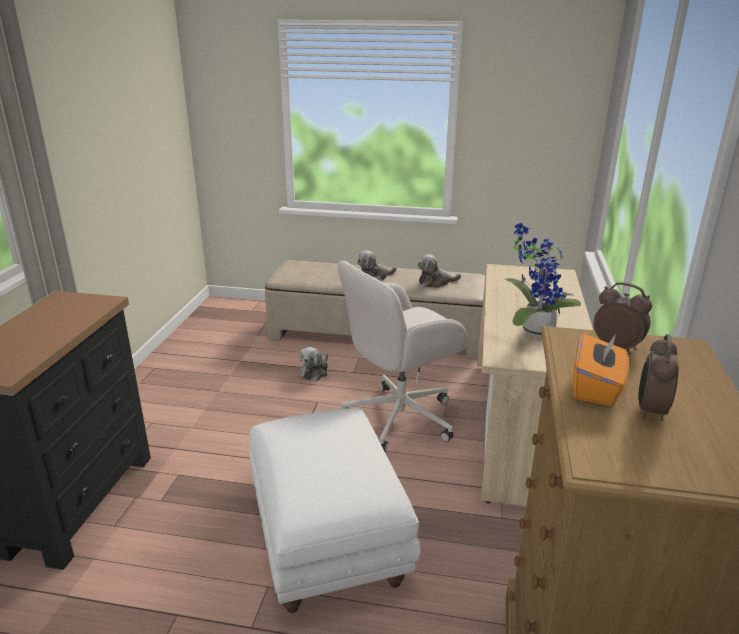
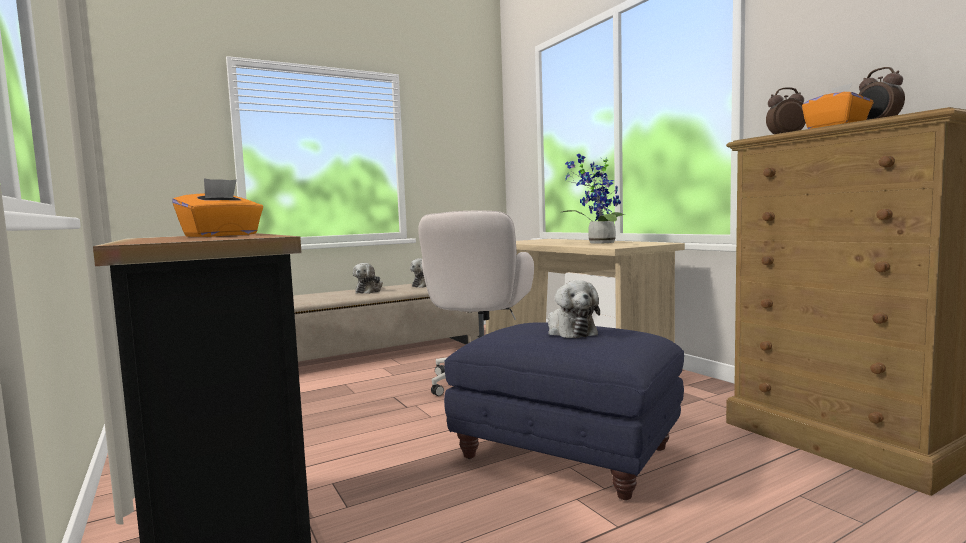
camera: 40 degrees left, 20 degrees down
white ottoman [249,408,421,613] -> blue ottoman [444,322,684,500]
plush toy [299,347,328,381] -> plush toy moved to [548,280,600,338]
none -> orange tissue box [172,178,263,237]

